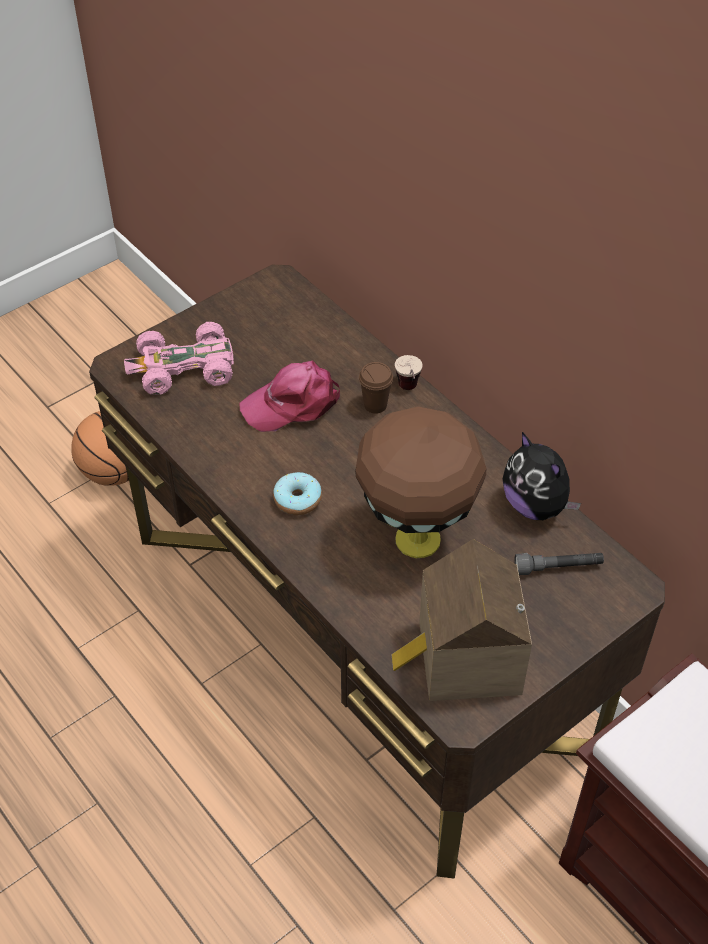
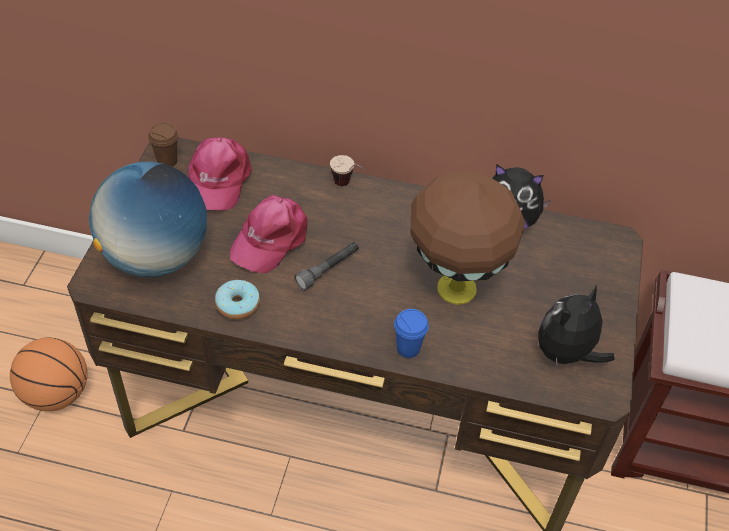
camera: 40 degrees left, 0 degrees up
pink toy car [124,322,234,395] -> globe [89,162,207,277]
donut [273,472,322,515] -> donut moved to [215,280,260,320]
brown cup [359,362,393,414] -> brown cup moved to [148,123,178,167]
toy house [391,539,532,701] -> plush toy [538,284,615,372]
grey flashlight [514,553,604,575] -> grey flashlight moved to [295,242,359,290]
none -> pink cap [188,137,252,211]
none -> blue cup [394,309,429,358]

